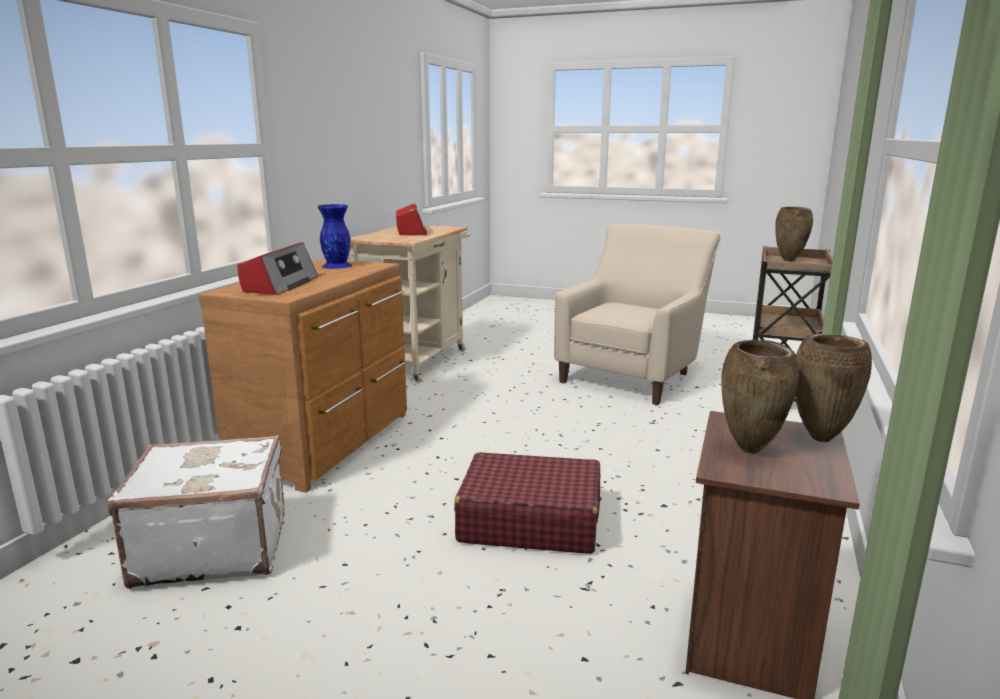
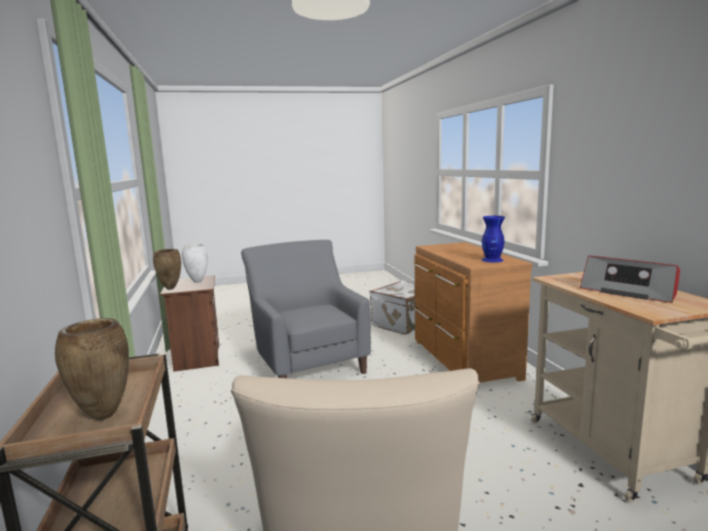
camera: 145 degrees right, 5 degrees down
radio [238,242,318,295] -> none
red suitcase [454,452,600,554] -> grey armchair [241,240,371,378]
brown vase [721,340,799,454] -> white vase [182,244,208,283]

